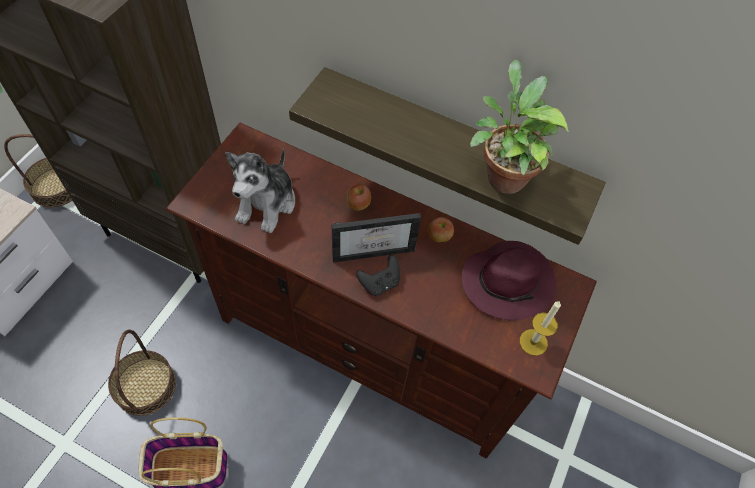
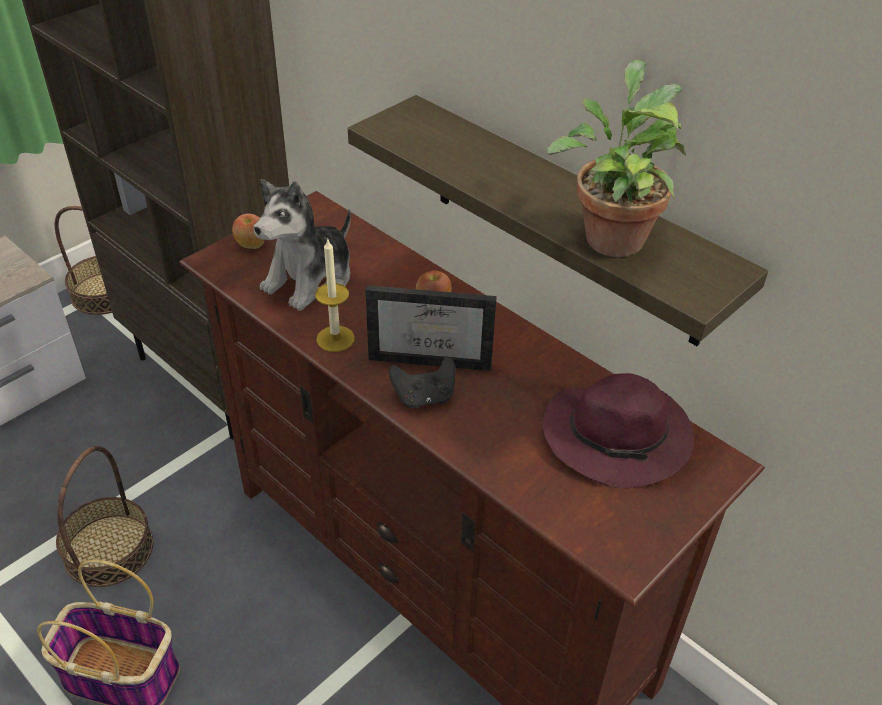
camera: 20 degrees right, 15 degrees down
apple [428,217,454,242] -> apple moved to [232,213,265,249]
candle [520,301,561,356] -> candle moved to [315,238,355,352]

